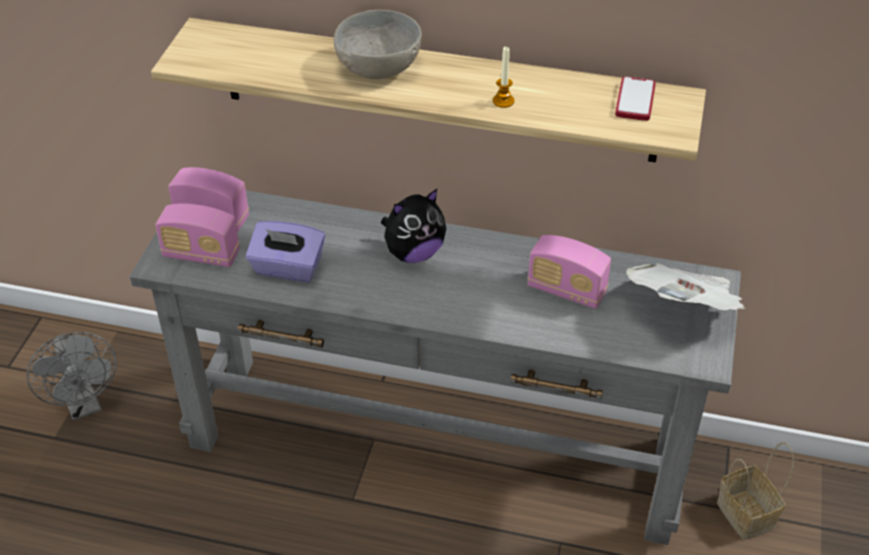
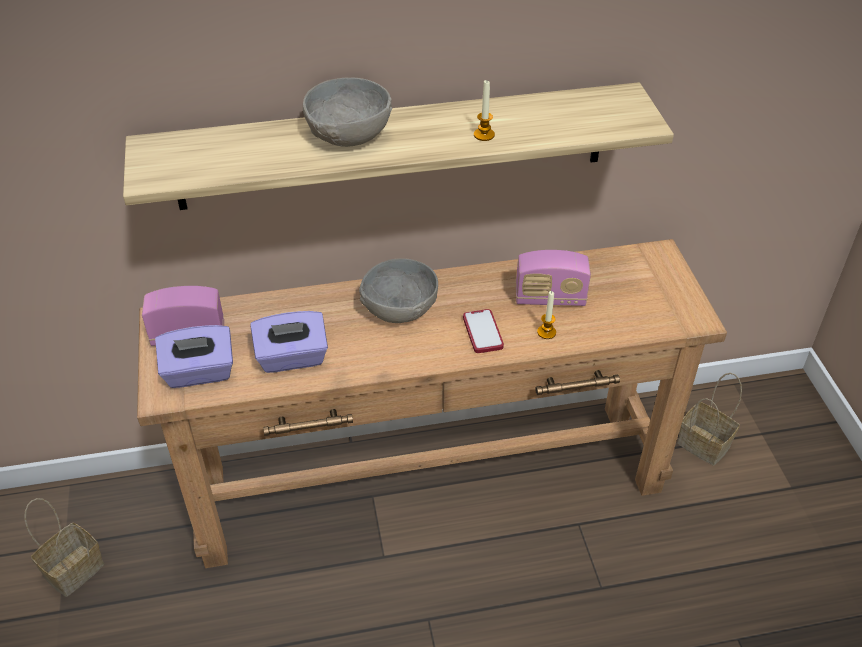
camera: 25 degrees left, 0 degrees up
grey fan [27,332,117,421] -> basket [24,498,104,597]
grey console table [130,191,741,545] -> brown console table [137,239,727,568]
radio [156,203,240,267] -> purple tissue box [155,325,233,388]
plush toy [381,189,446,263] -> grey bowl [359,259,438,323]
phone [615,77,656,121] -> phone moved to [463,309,504,353]
newspaper [626,263,746,311] -> none
none -> candle [537,291,556,339]

